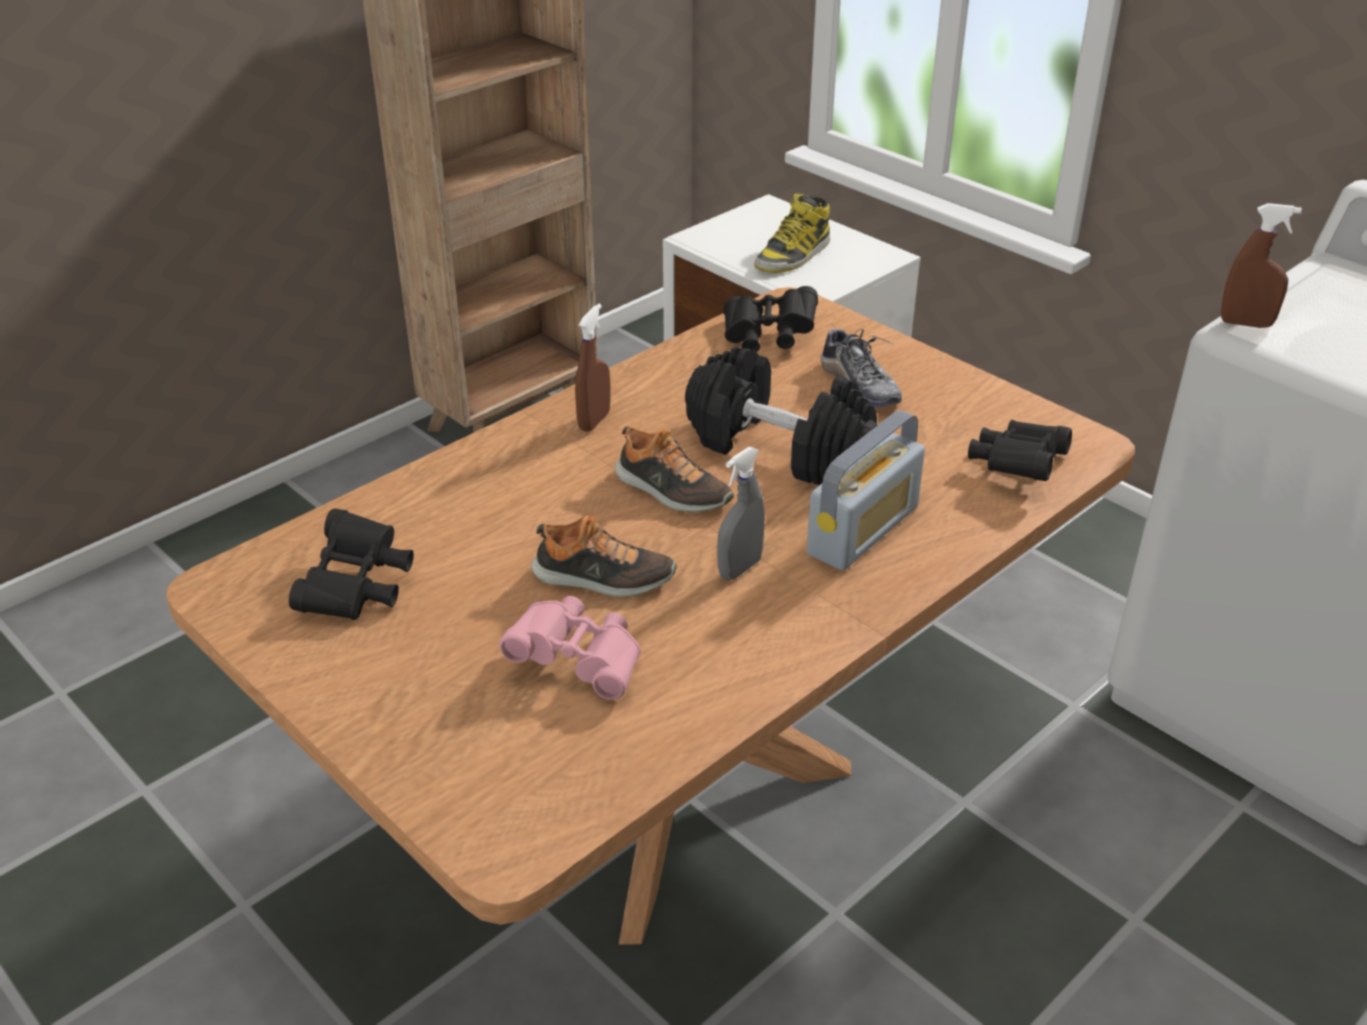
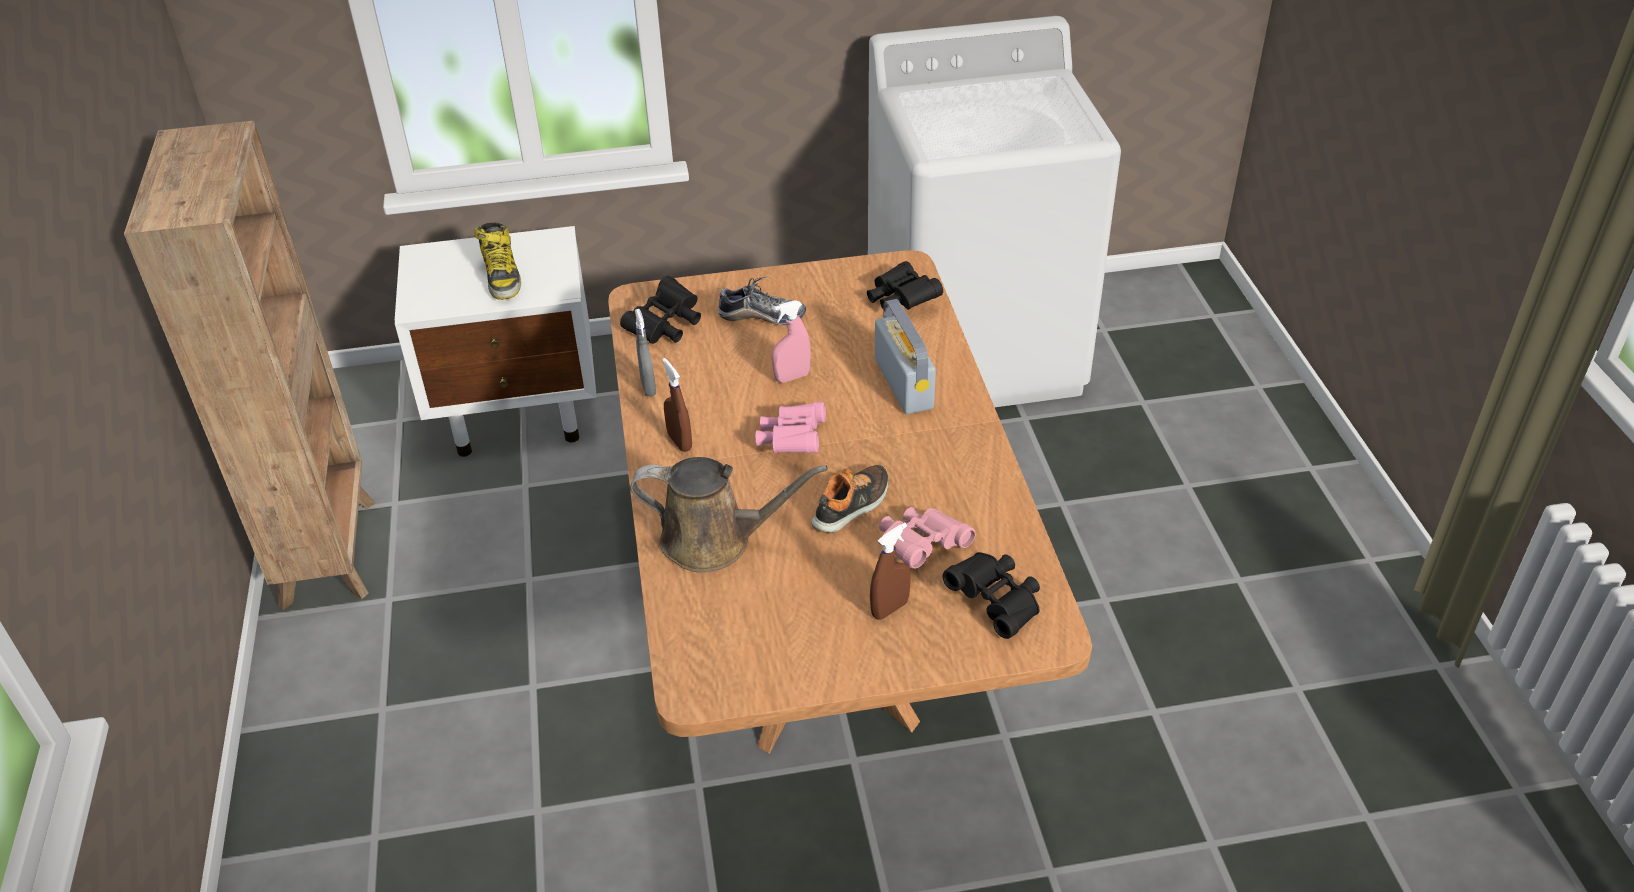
camera: 55 degrees left, 5 degrees up
black binoculars [289,508,414,620] -> black binoculars moved to [943,552,1040,639]
shoe [615,426,734,512] -> pink binoculars [755,402,826,453]
black dumbbell [685,346,877,485] -> pink spray bottle [772,300,811,383]
grey spray bottle [717,447,765,580] -> grey spray bottle moved to [635,309,656,397]
brown spray bottle [1221,203,1302,328] -> brown spray bottle moved to [870,523,910,619]
none -> brown watering can [630,457,828,573]

